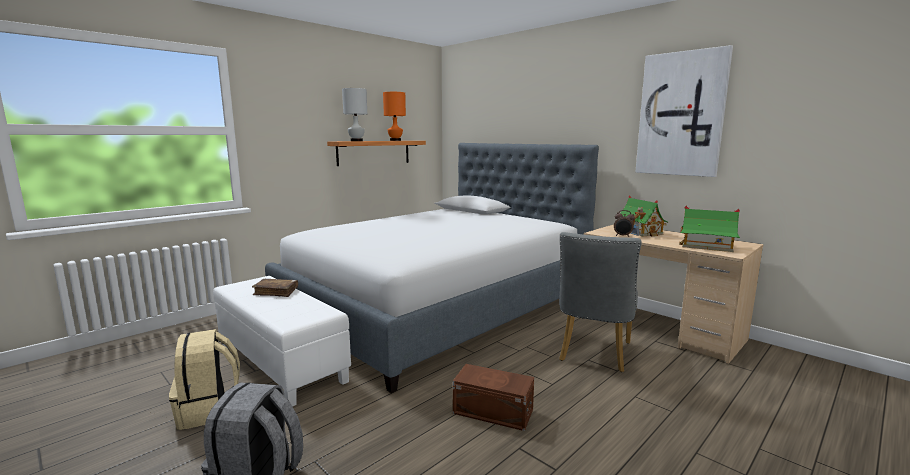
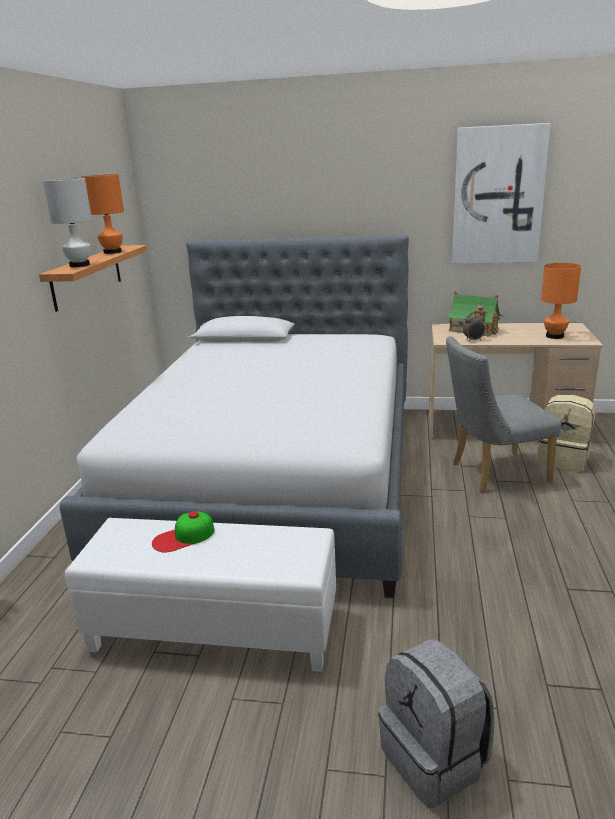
camera: 35 degrees left, 10 degrees up
beige backpack [169,329,240,430] -> beige backpack moved to [538,395,596,472]
brown book [252,279,298,297] -> cap [152,511,214,553]
brown storage box [453,364,534,431] -> none
grey chair [559,232,642,372] -> grey chair turned 90 degrees clockwise [446,336,561,492]
toy house [679,205,740,252] -> orange table lamp [541,263,581,339]

